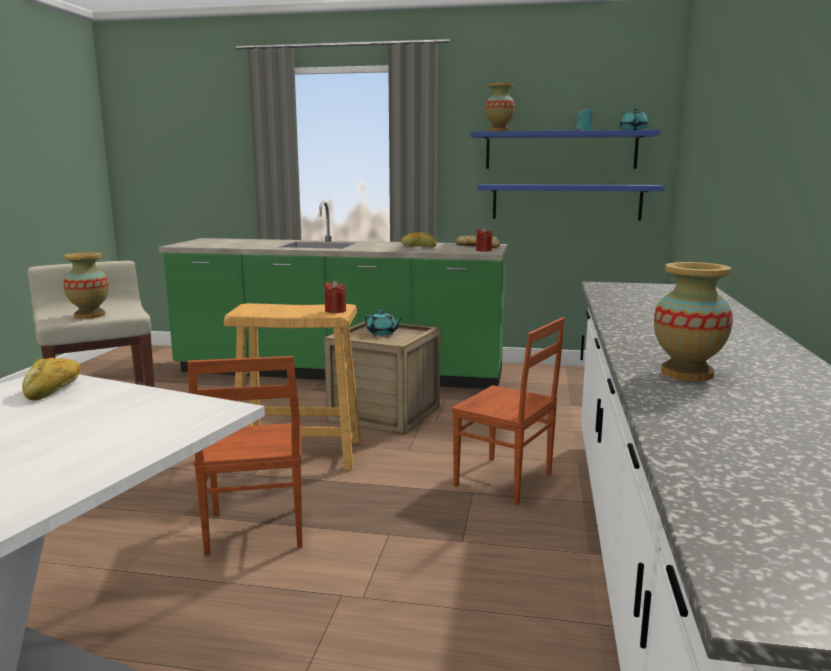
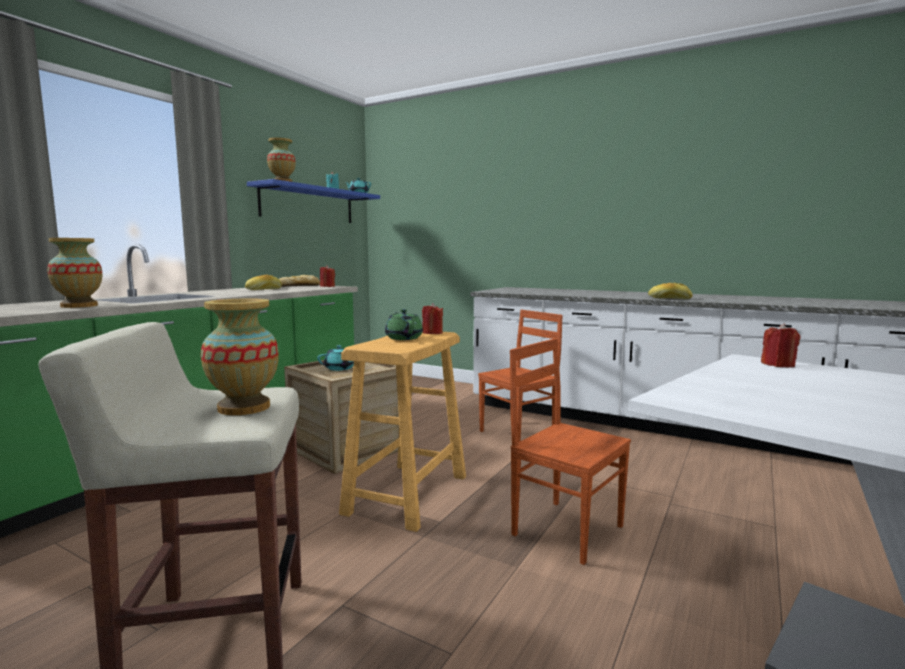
camera: 70 degrees left, 5 degrees down
bread [22,357,81,400] -> bread moved to [648,283,692,299]
brown chair [187,356,302,556] -> brown chair turned 150 degrees counterclockwise [510,338,631,565]
blue shelf [478,184,665,221] -> none
vase [654,262,733,381] -> vase moved to [47,238,102,308]
none -> green teapot [385,309,423,340]
none -> red candle [761,323,800,368]

